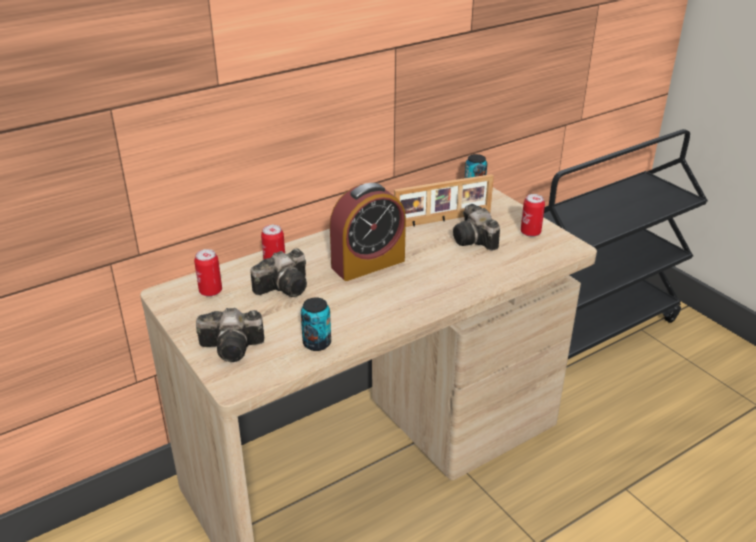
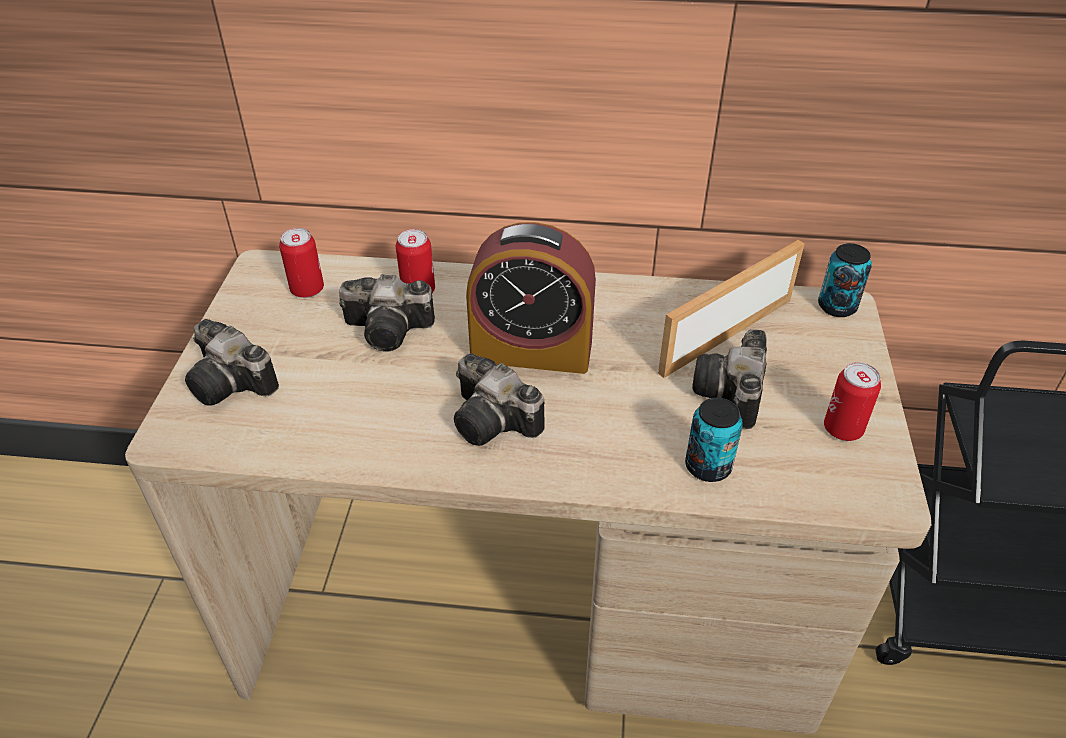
camera: 40 degrees right, 10 degrees up
can [301,297,331,351] -> can moved to [685,397,743,482]
picture frame [394,174,494,227] -> picture frame turned 120 degrees clockwise [658,240,805,378]
none -> camera [454,353,545,446]

